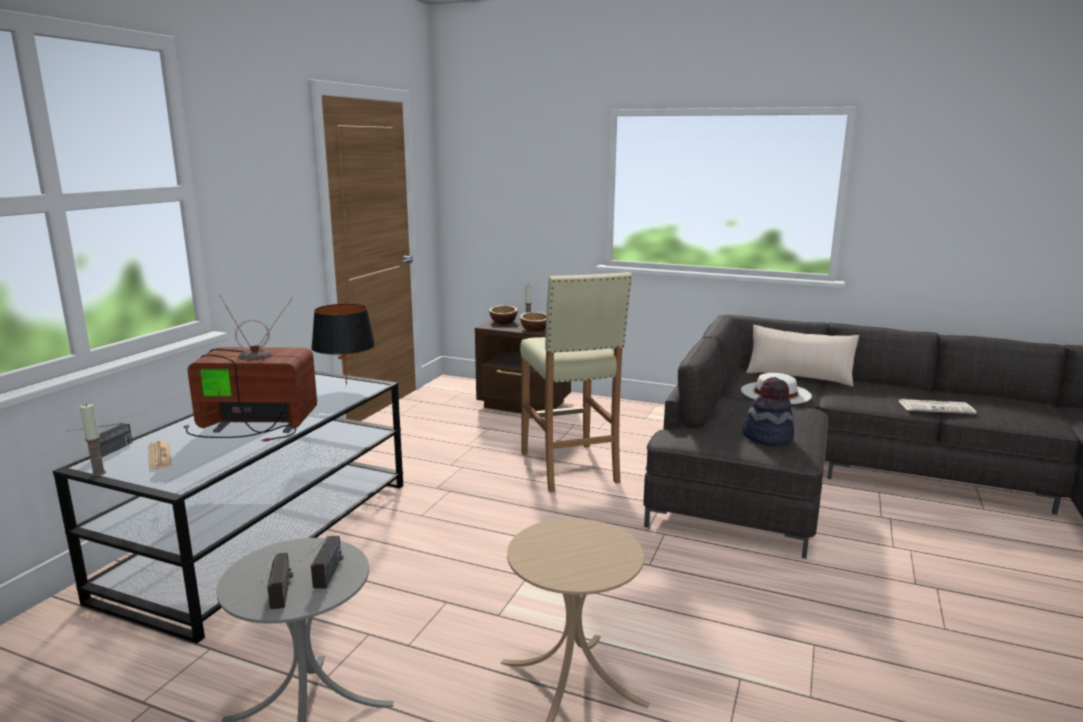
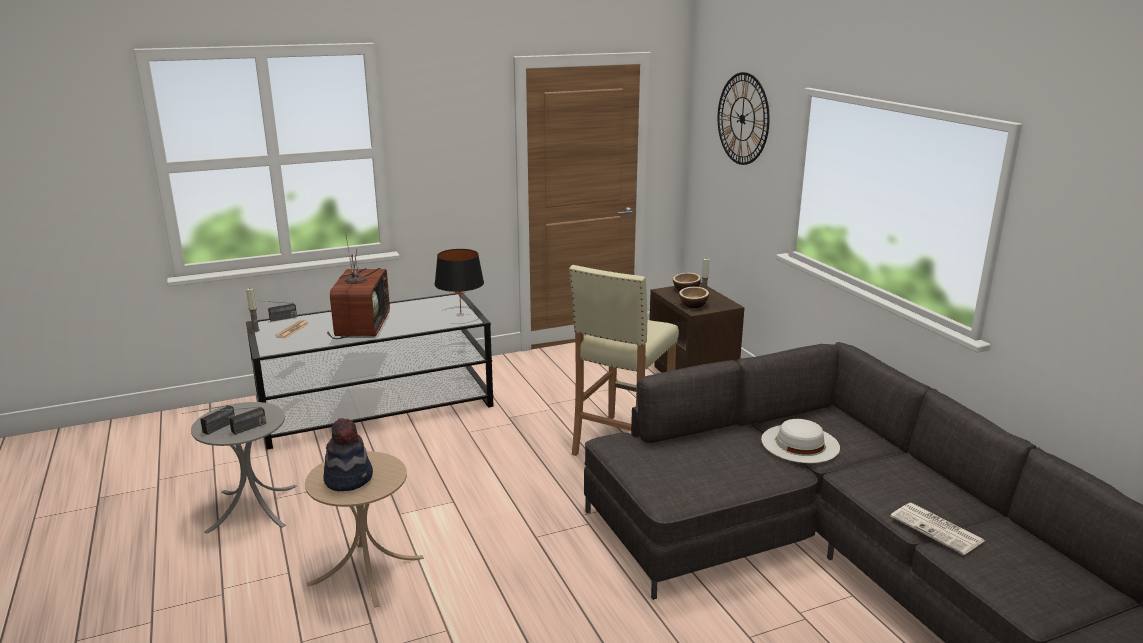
camera: 45 degrees right, 5 degrees up
television [184,295,317,442] -> television turned 45 degrees clockwise [327,231,390,339]
hat [743,377,794,446] -> hat moved to [323,418,373,491]
beige pillow [746,325,859,387] -> none
none -> wall clock [718,72,770,165]

